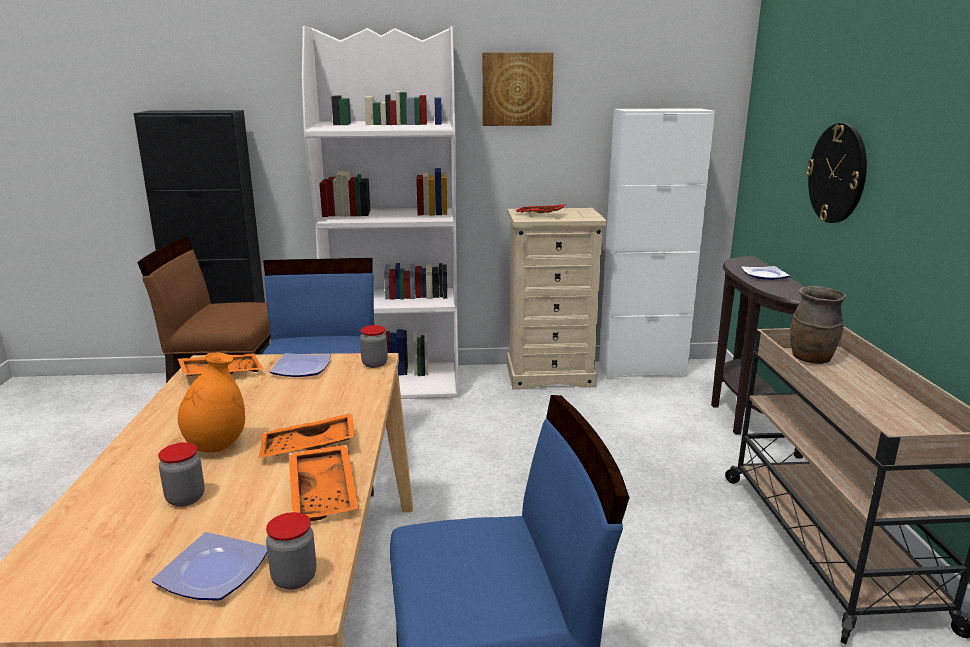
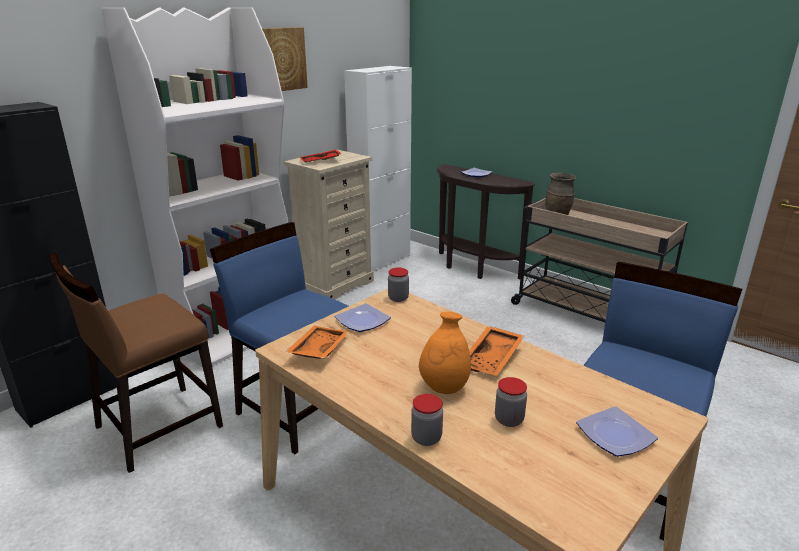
camera: 45 degrees left, 5 degrees up
jar [266,512,316,590] -> jar moved to [411,394,443,446]
orange tray [289,445,359,521] -> none
wall clock [806,123,867,223] -> none

